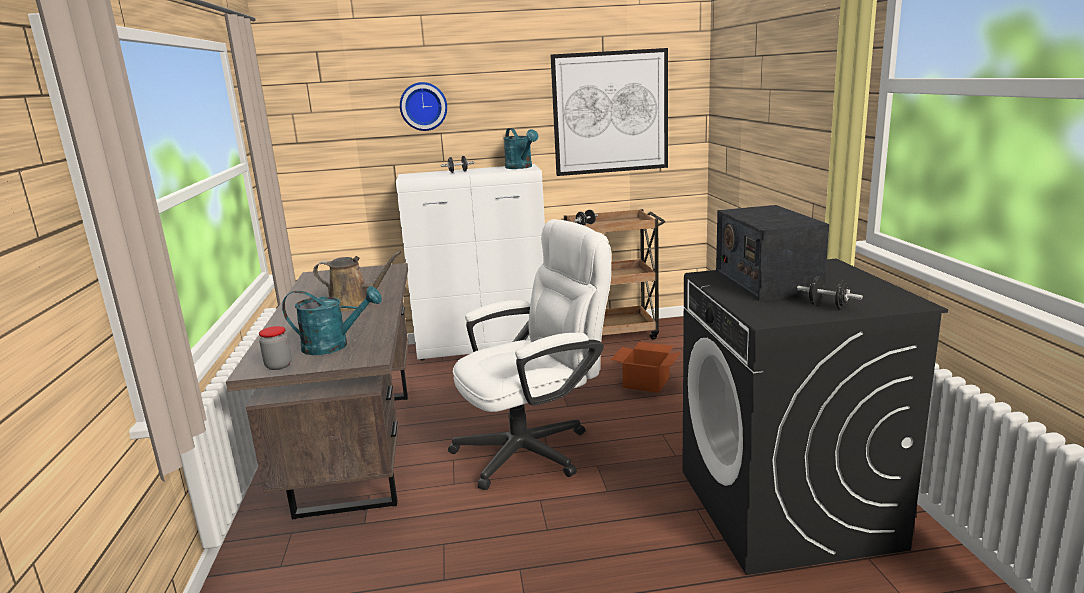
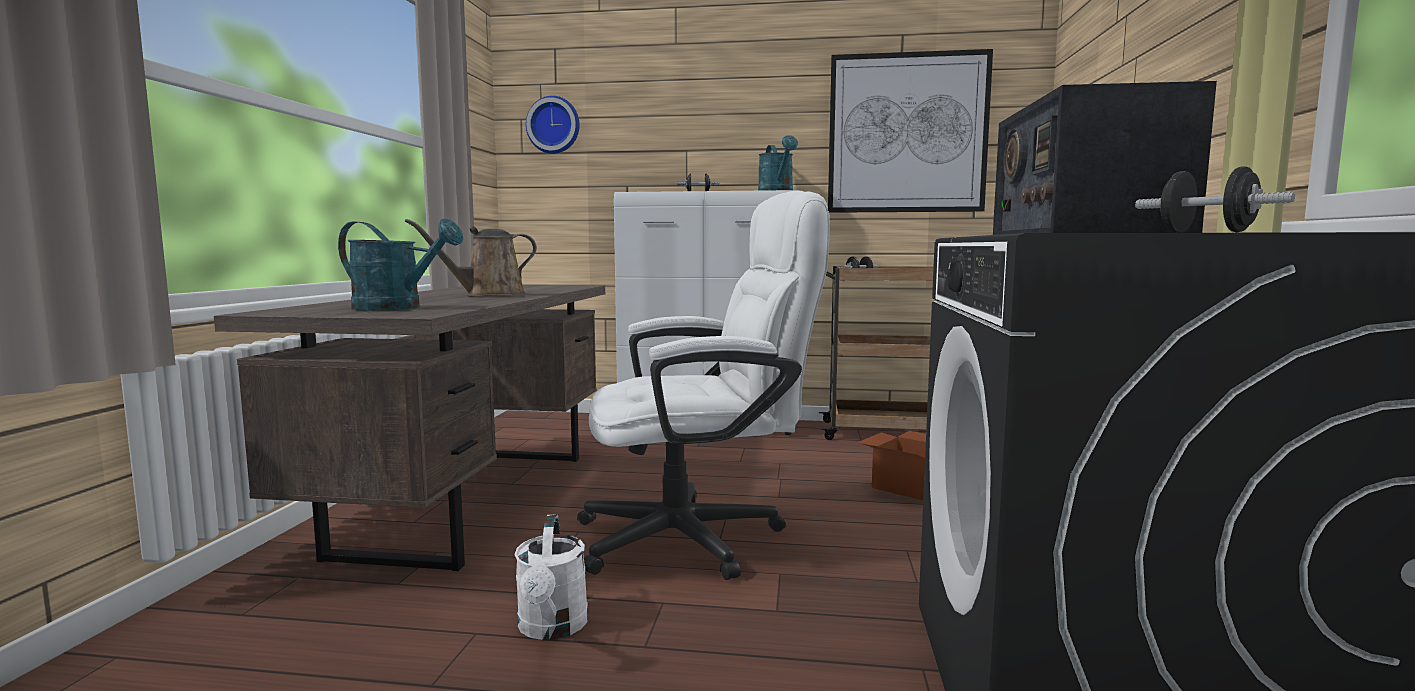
camera: 15 degrees right, 10 degrees down
jar [259,326,292,370] -> none
brown watering can [313,251,401,312] -> brown watering can turned 120 degrees clockwise [405,219,537,297]
wall clock [400,82,447,131] -> wall clock moved to [526,96,580,154]
none -> white watering can [514,514,588,640]

